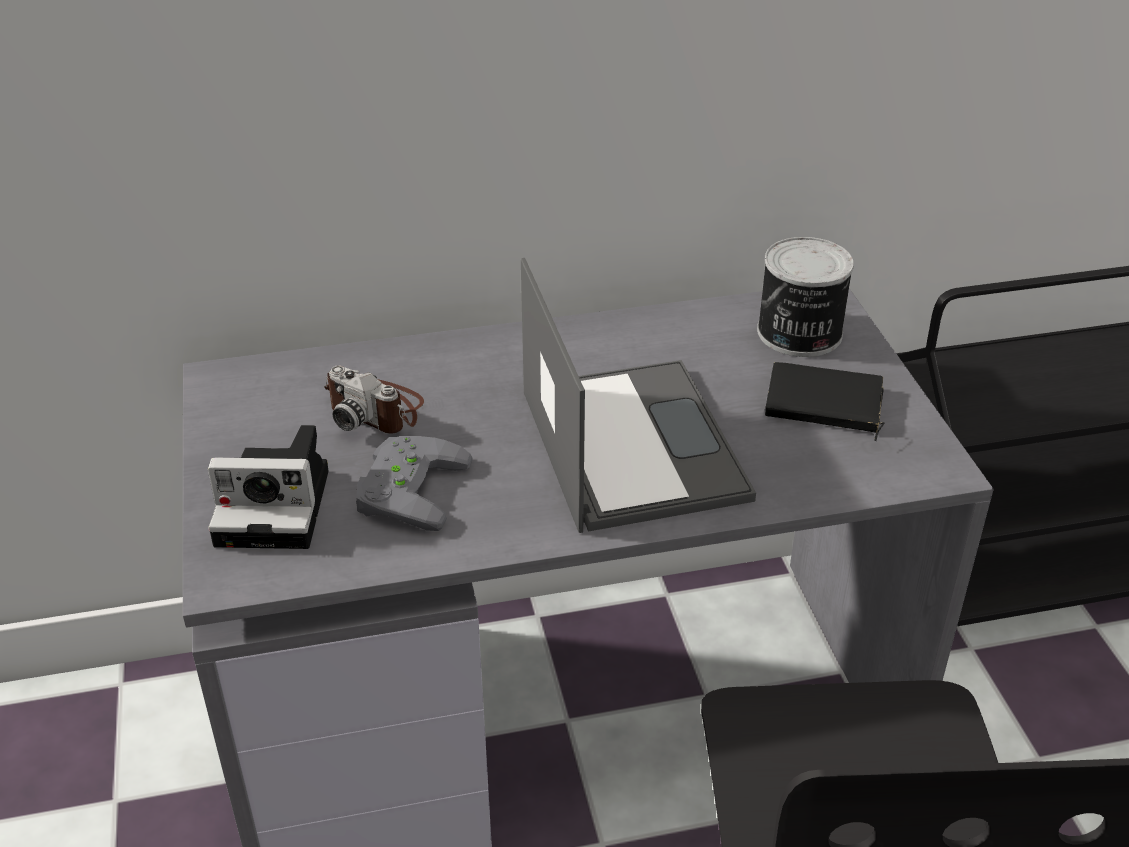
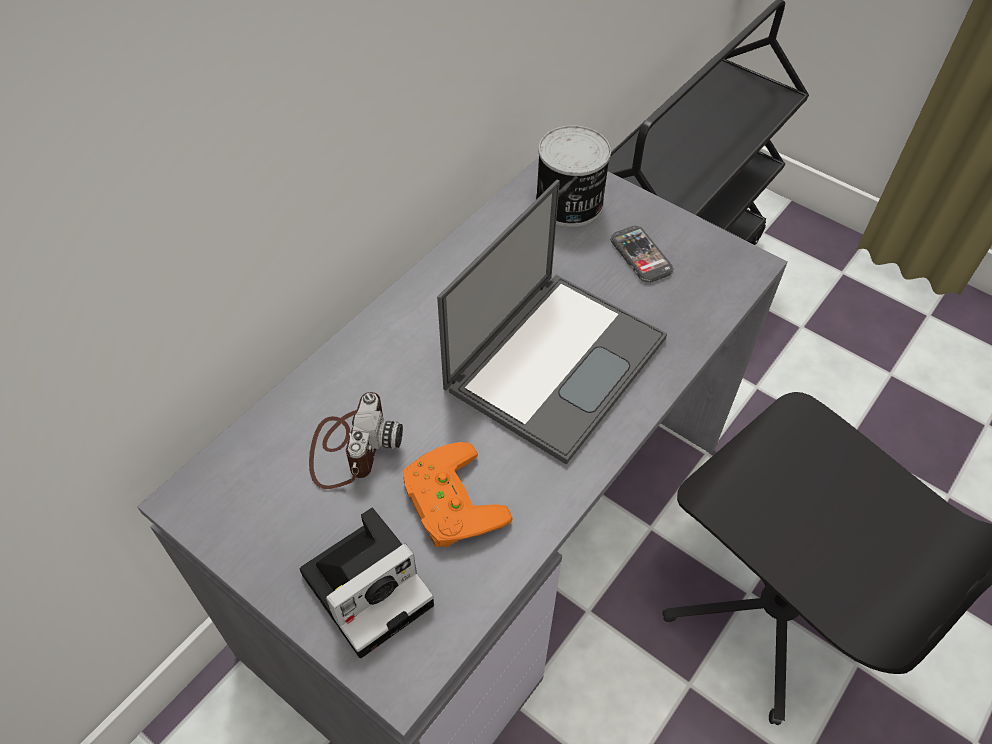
camera: 40 degrees left, 15 degrees up
camera [324,365,424,434] -> camera turned 75 degrees counterclockwise [309,392,403,489]
grey game controller [356,436,473,531] -> orange game controller [403,442,513,547]
laptop [521,258,756,533] -> laptop turned 90 degrees clockwise [437,180,667,465]
black book [765,362,885,441] -> phone [610,226,674,283]

